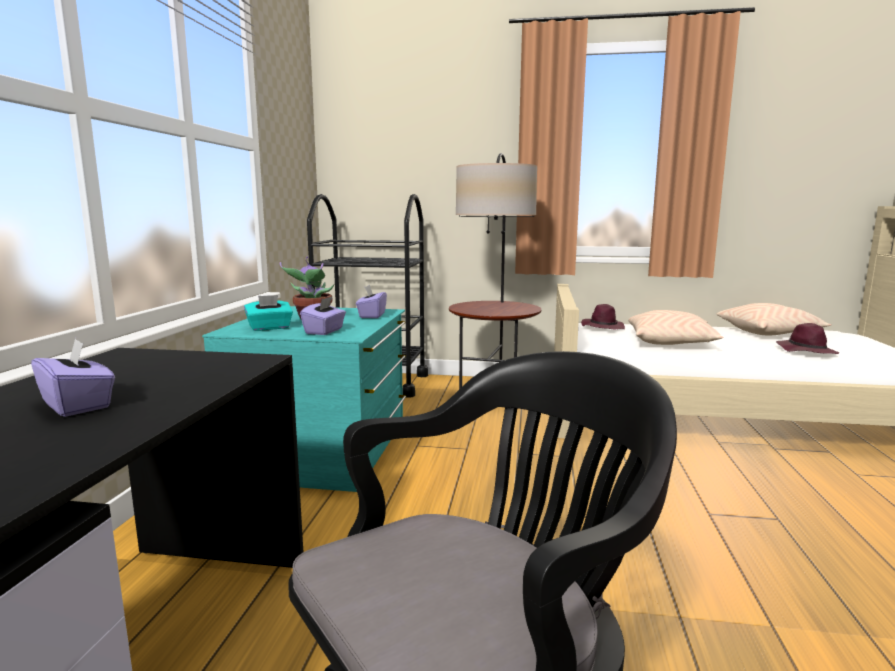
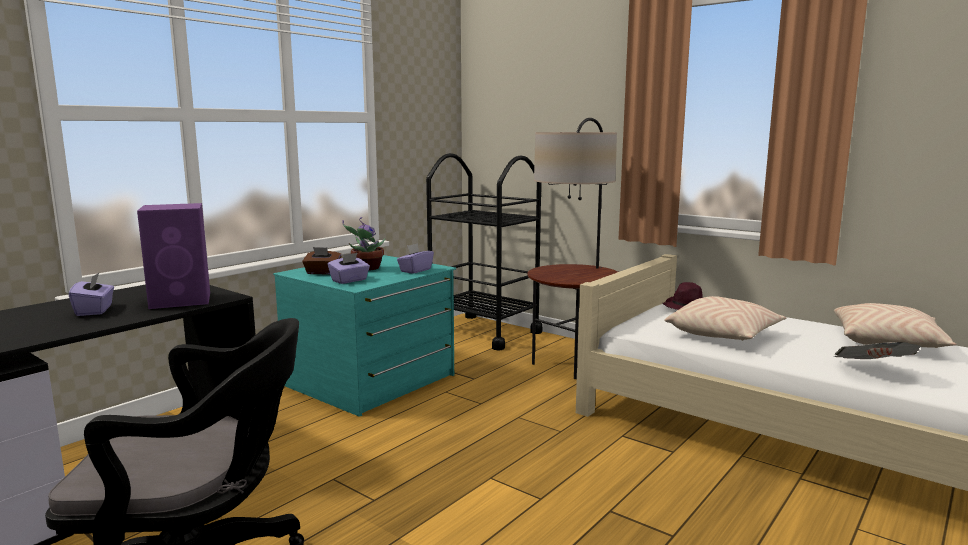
camera: 30 degrees right, 0 degrees up
turquoise tissue box [244,295,293,331] -> brown tissue box [302,247,342,275]
purple hat [776,323,839,354] -> newspaper [834,342,921,359]
none -> purple speaker [137,203,210,309]

